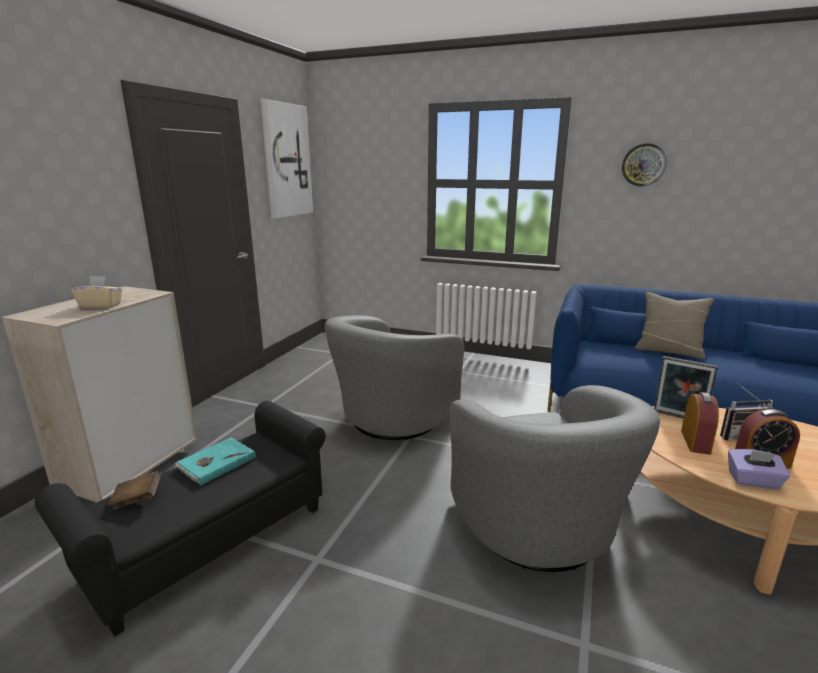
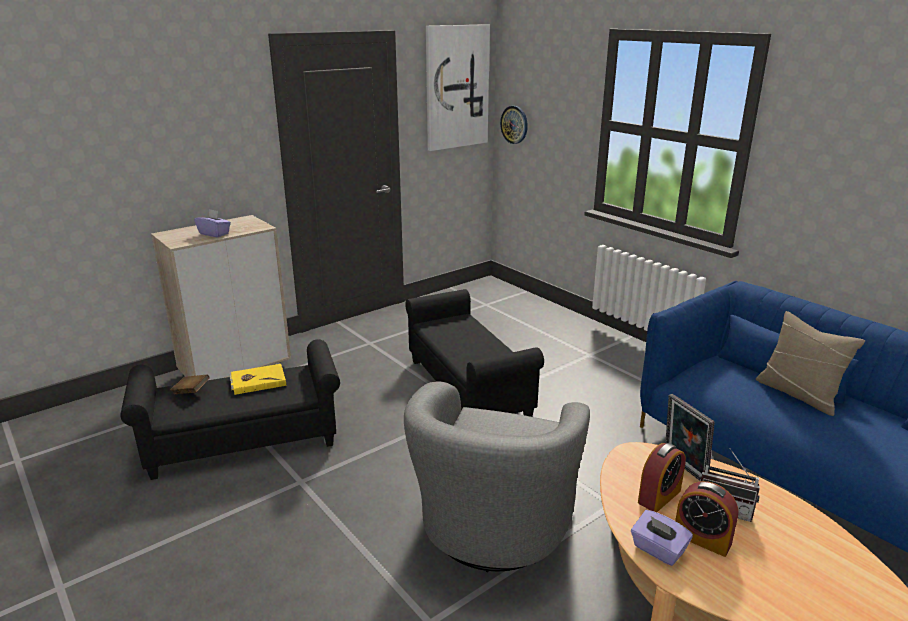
camera: 30 degrees right, 5 degrees up
beige tissue box [71,276,123,308] -> purple tissue box [194,209,231,237]
turquoise book [175,437,256,485] -> yellow book [229,364,286,395]
grey armchair [325,315,464,440] -> black ottoman [405,289,544,417]
wall clock [622,143,667,186] -> wall clock moved to [500,106,528,144]

